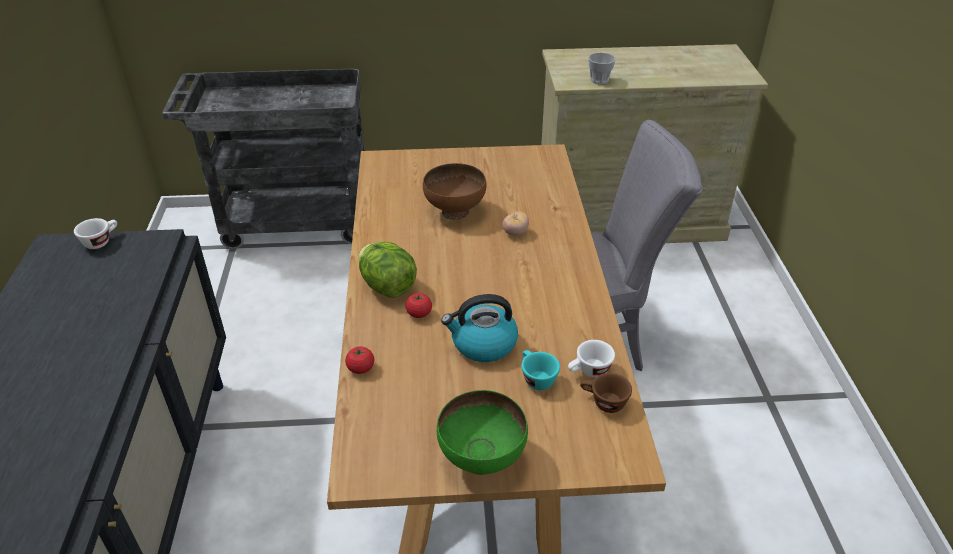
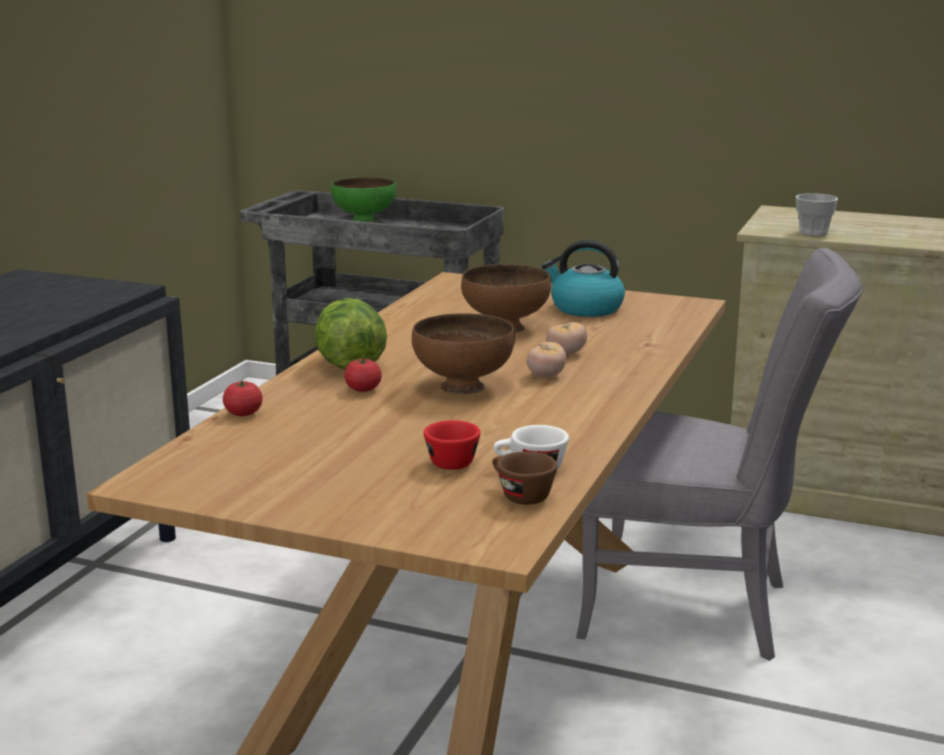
camera: 25 degrees right, 20 degrees down
white cup [74,218,117,249] -> none
green bowl [437,390,528,475] -> green bowl moved to [331,177,396,223]
kettle [441,294,518,362] -> kettle moved to [542,240,625,317]
turquoise cup [521,350,560,390] -> red cup [424,420,480,470]
none -> brown bowl [412,313,515,394]
none -> tomato [527,342,566,378]

